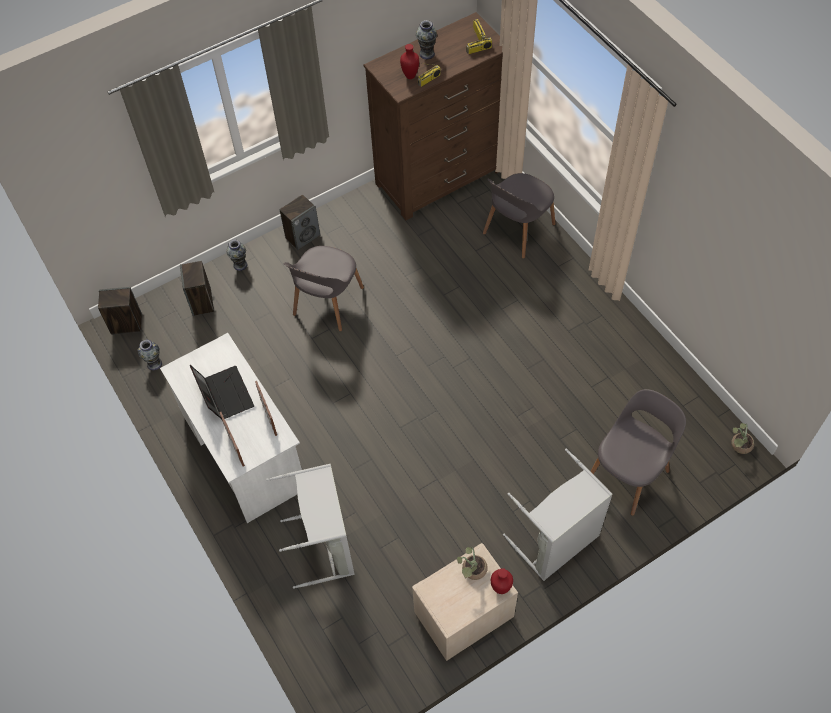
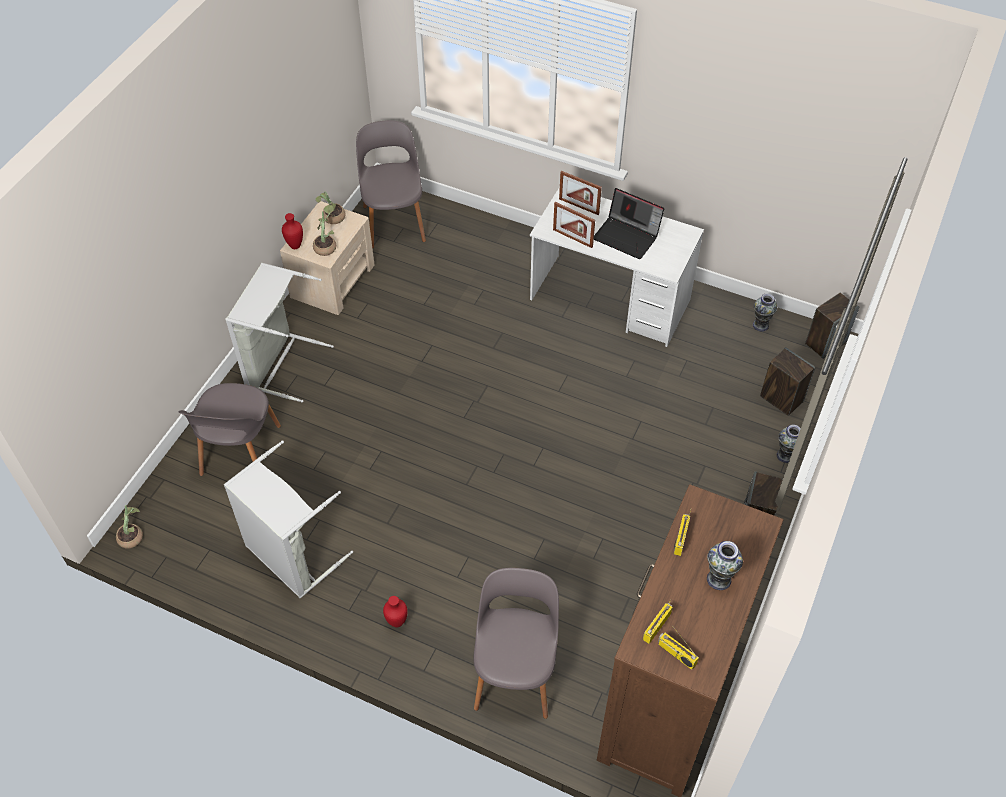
camera: 145 degrees right, 5 degrees down
grey laundry basket [266,464,355,589] -> grey laundry basket moved to [224,441,353,598]
grey chair [283,246,364,331] -> grey chair moved to [356,120,426,249]
red vase [400,44,419,79] -> red vase moved to [383,596,408,628]
none -> potted plant [316,191,345,224]

